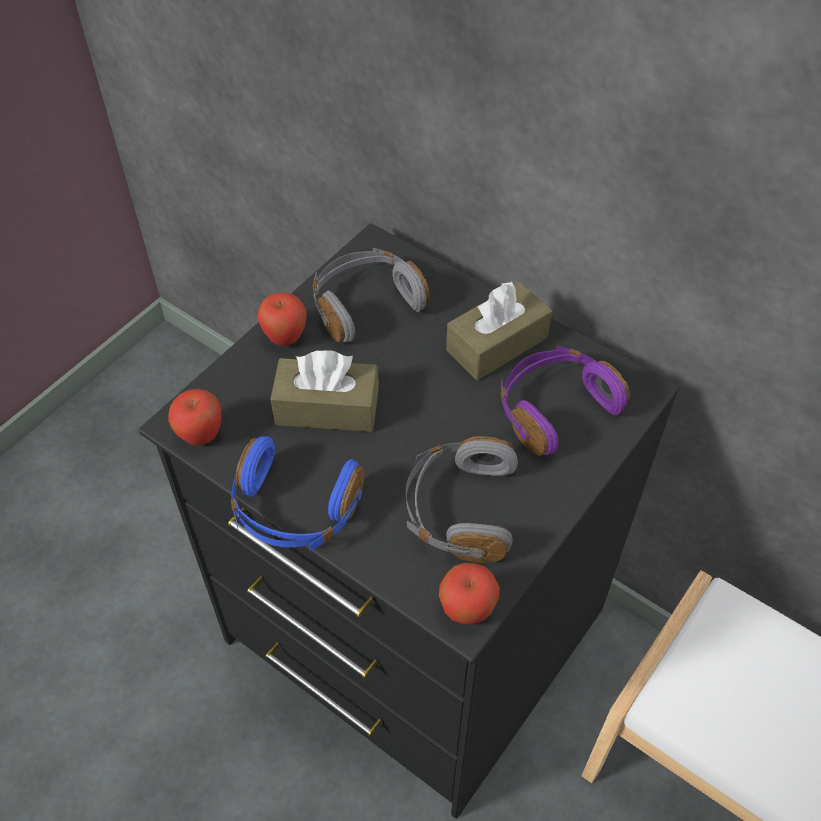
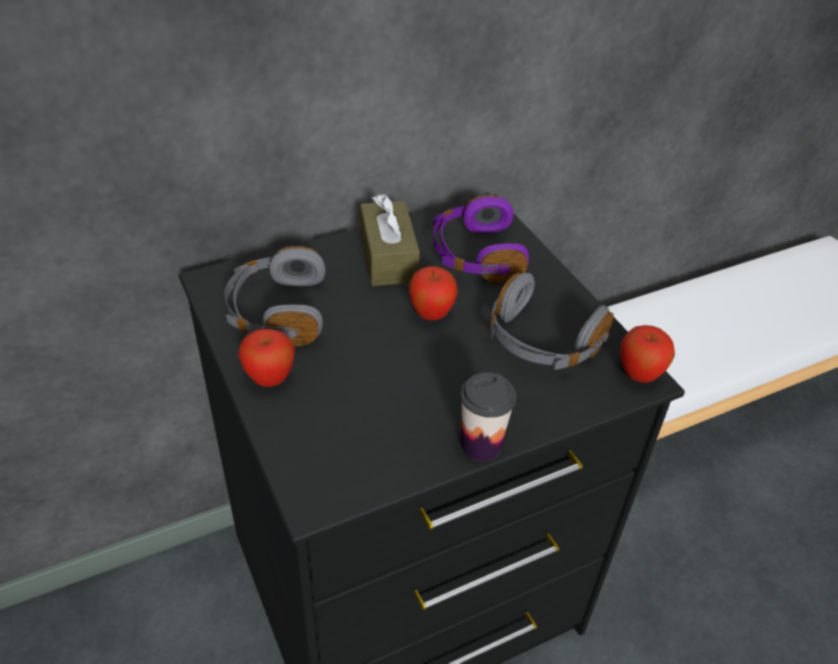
camera: 65 degrees left, 10 degrees down
apple [168,389,221,446] -> apple moved to [409,266,458,320]
blue headphones [231,436,365,551] -> cup [460,372,516,461]
brown tissue box [271,350,379,432] -> none

